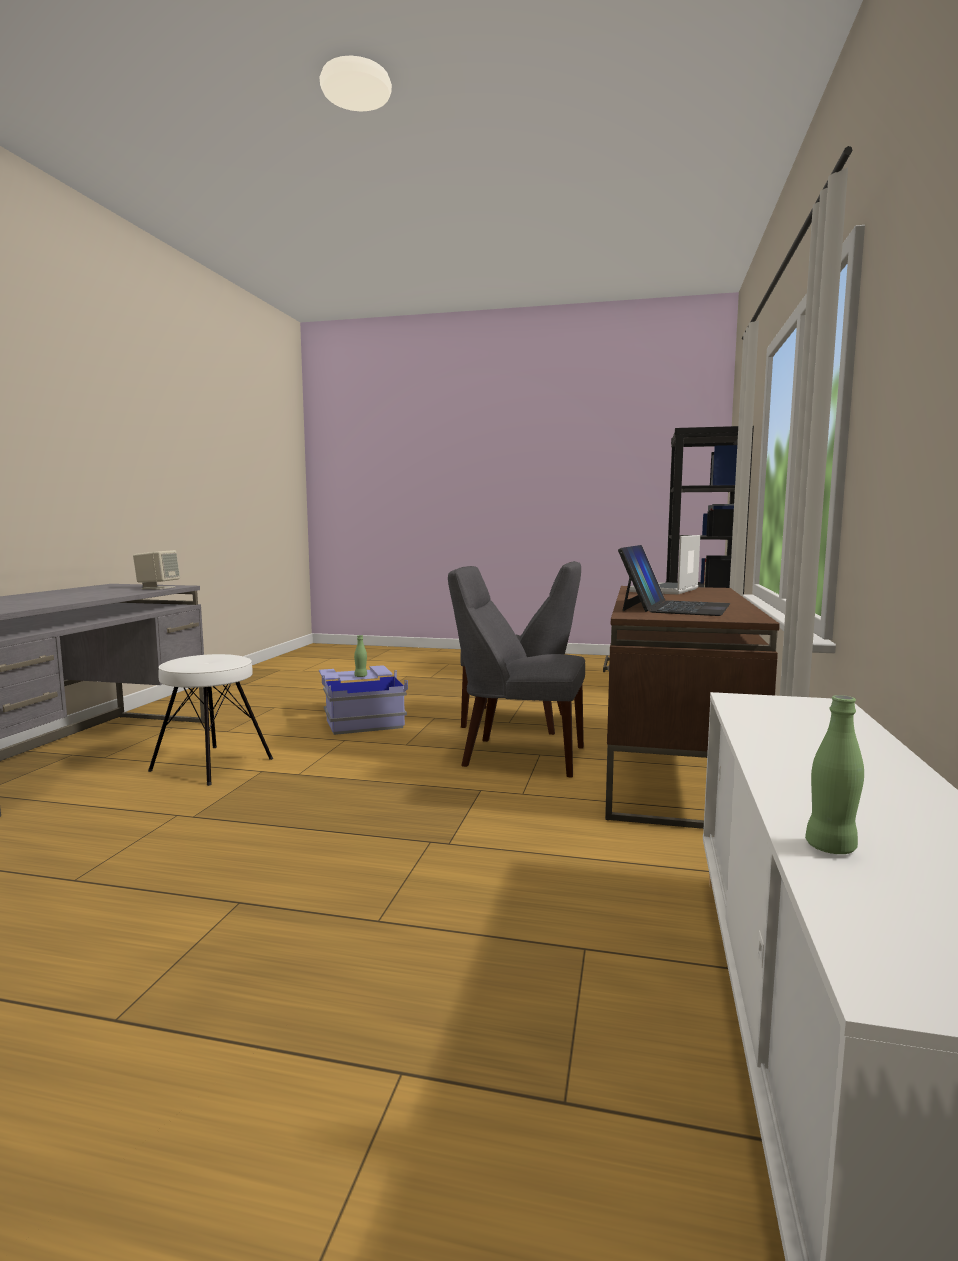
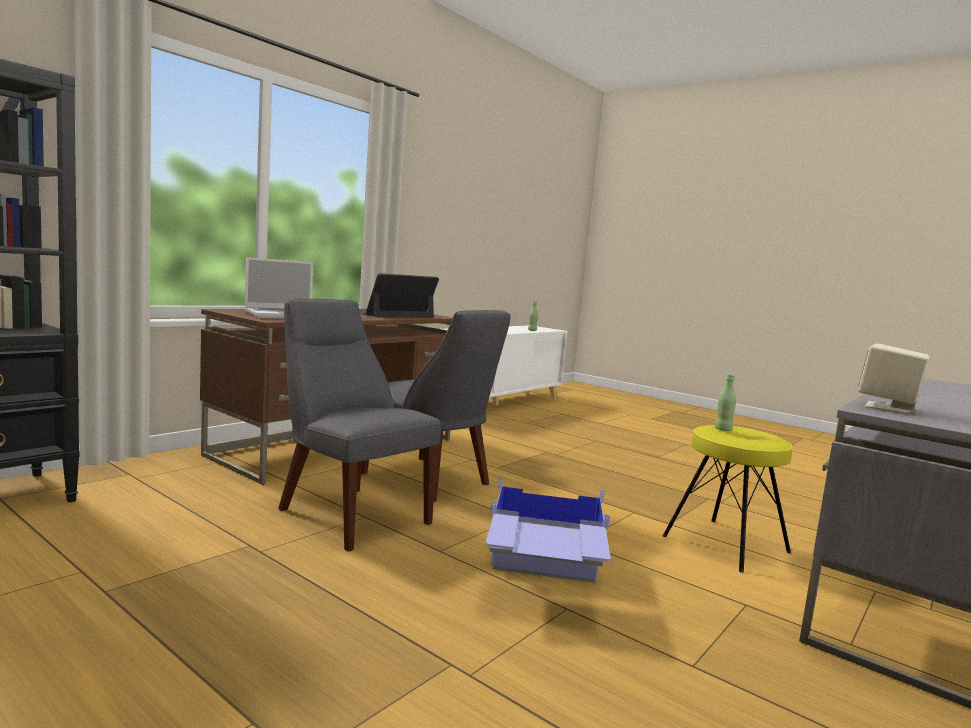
camera: 155 degrees left, 0 degrees up
white stool [148,654,273,786] -> yellow stool [663,425,792,573]
green bottle [354,635,367,677] -> green bottle moved to [715,374,736,431]

